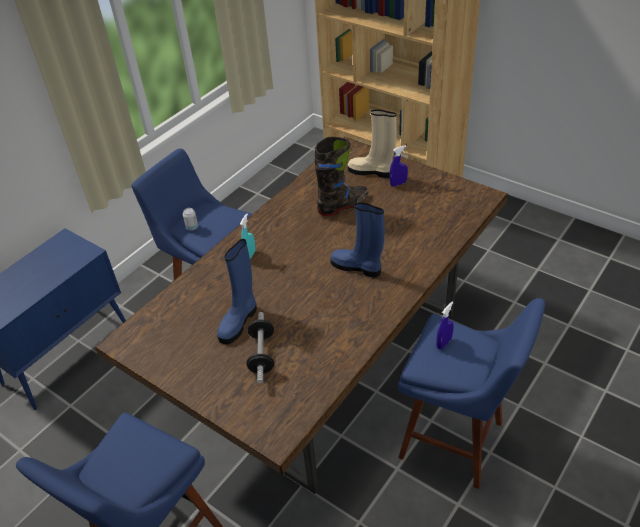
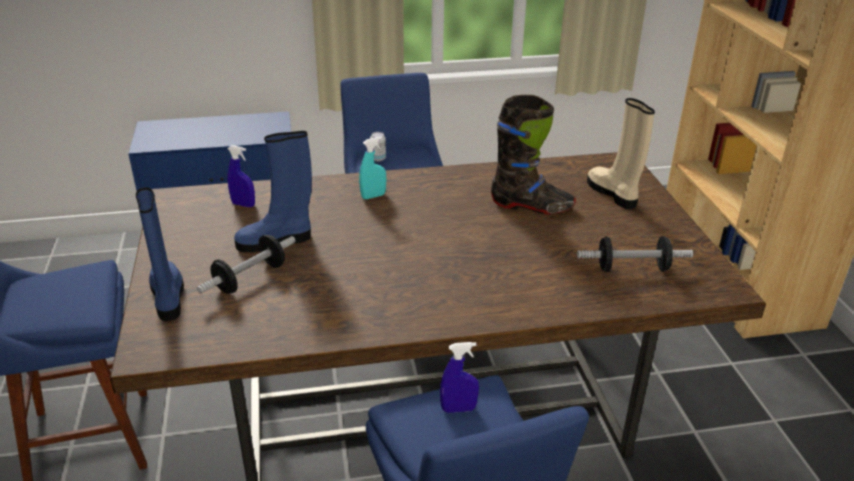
camera: 40 degrees right, 10 degrees down
blue boot [330,203,385,277] -> blue boot moved to [136,187,184,321]
blue spray bottle [389,145,408,186] -> blue spray bottle moved to [227,145,255,207]
none -> dumbbell [577,236,693,272]

